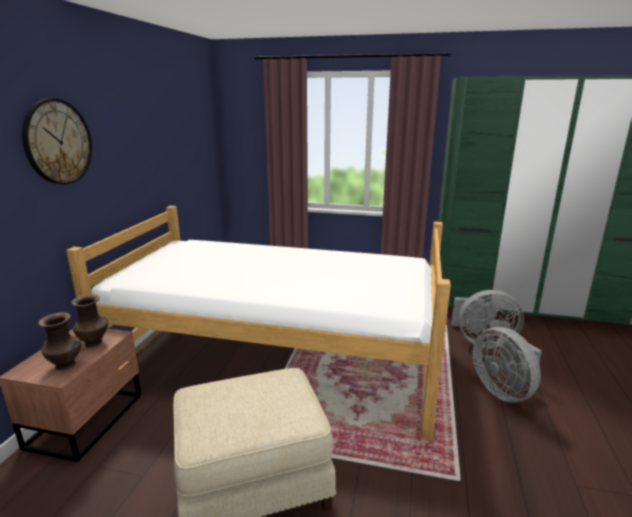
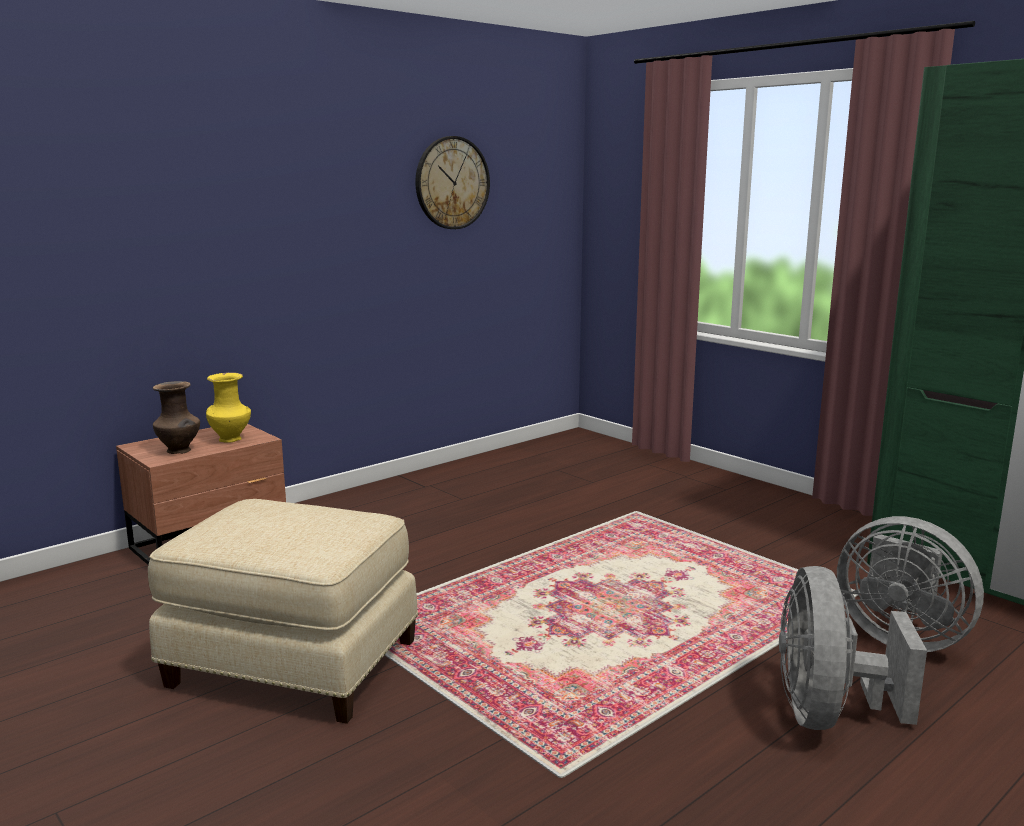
camera: 35 degrees right, 5 degrees down
wall clock [22,98,92,184] -> wall clock moved to [415,136,490,229]
bed [66,206,451,441] -> none
brown vase [71,294,108,347] -> yellow vase [206,372,251,443]

